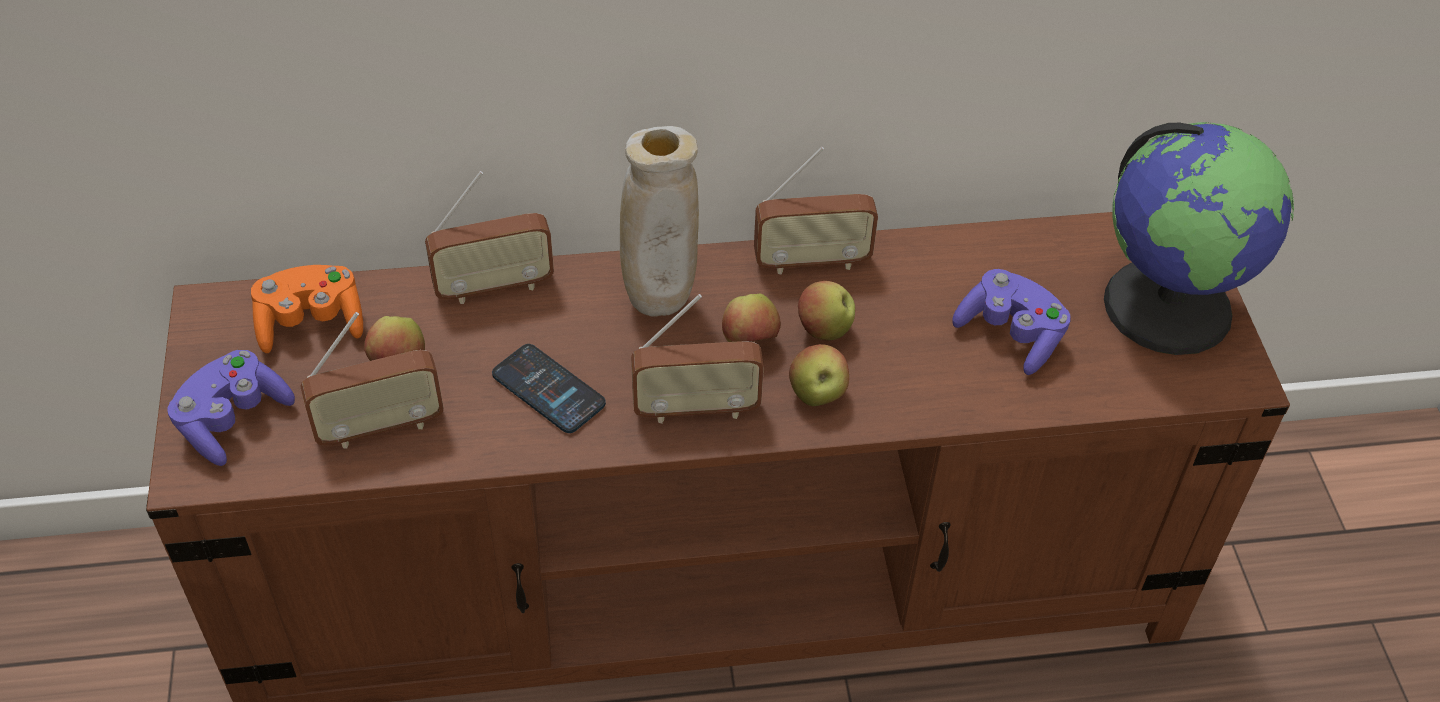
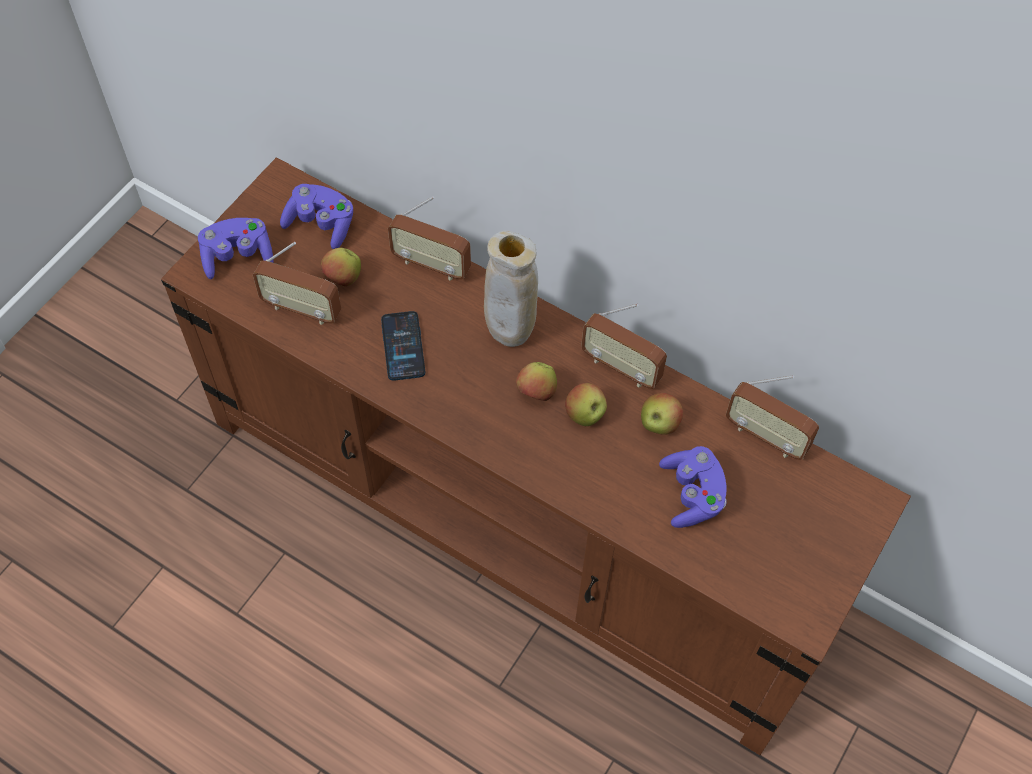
camera: 40 degrees right, 10 degrees up
orange game controller [251,265,363,353] -> purple game controller [280,184,353,249]
radio [631,294,764,424] -> radio moved to [726,375,819,460]
apple [789,344,849,406] -> apple moved to [641,393,683,435]
globe [1104,122,1294,355] -> none

